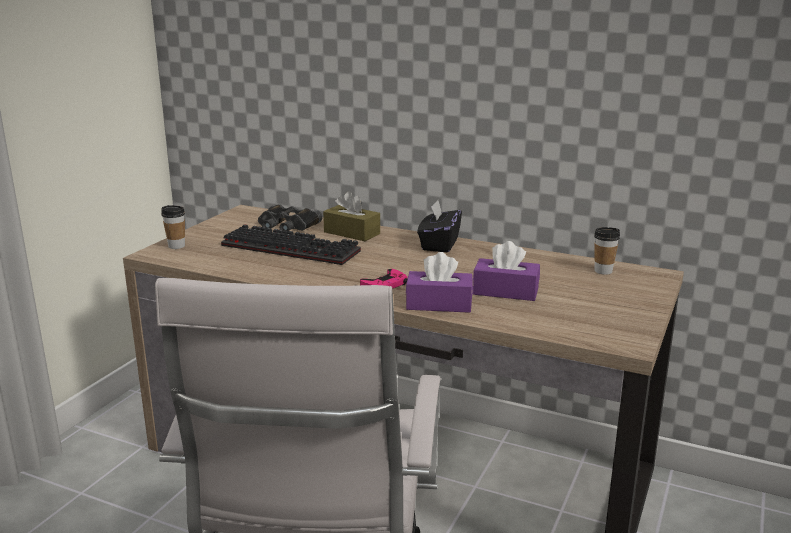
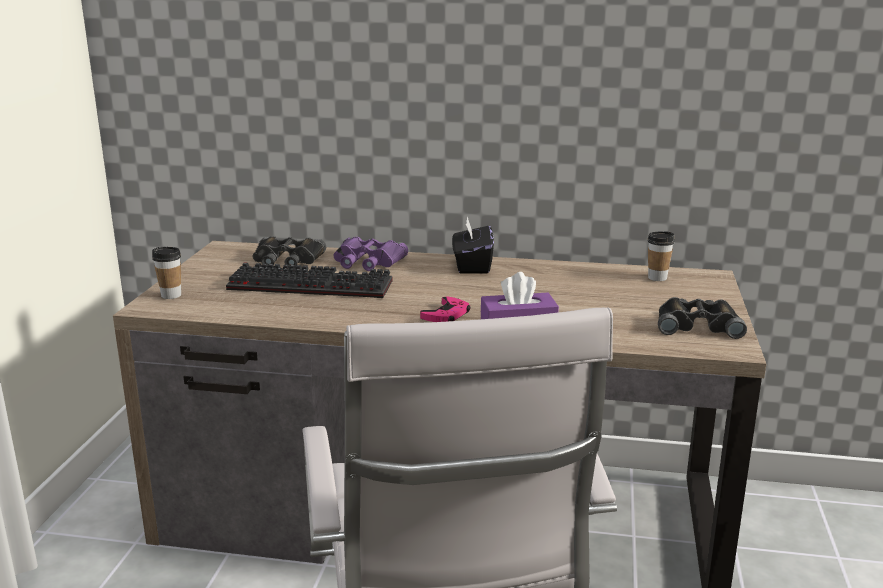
camera: 15 degrees left, 0 degrees up
brown tissue box [323,191,380,241] -> purple binoculars [334,237,408,271]
purple tissue box [473,241,540,301] -> none
none -> black binoculars [658,297,747,339]

